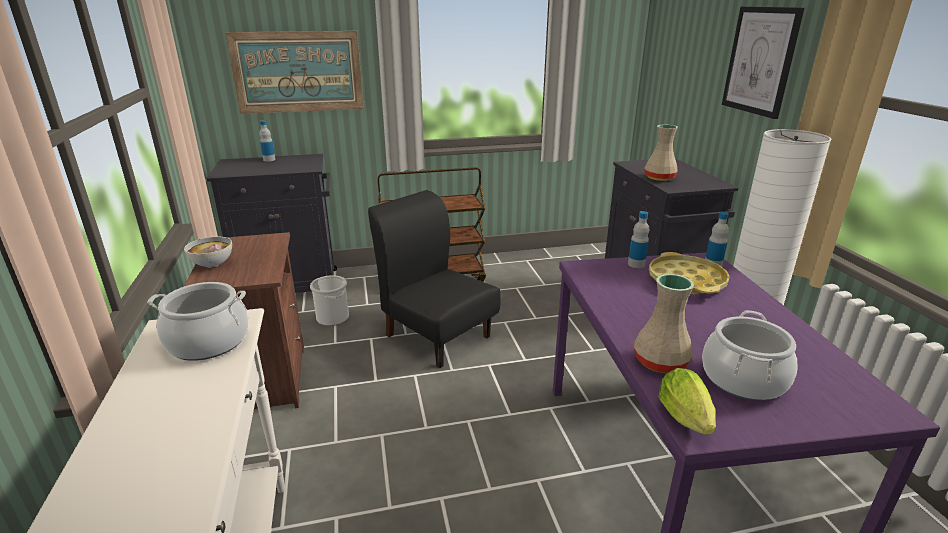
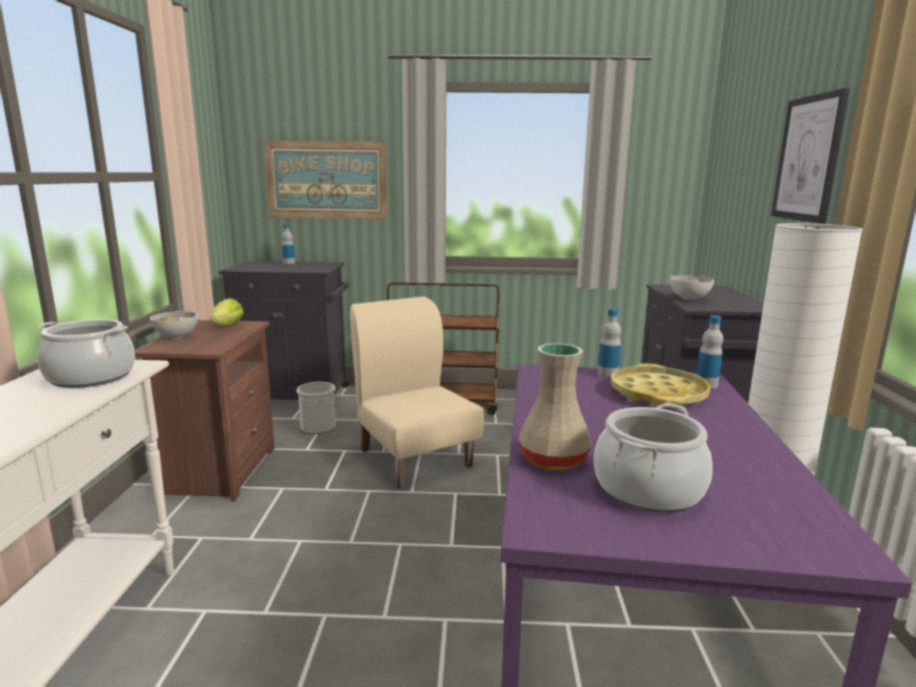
camera: 15 degrees right, 10 degrees down
black chair [368,190,500,368] -> beige chair [350,296,484,488]
beige vase [644,125,678,181] -> bowl [670,275,714,301]
lettuce [659,368,716,435] -> lettuce moved to [210,298,244,327]

